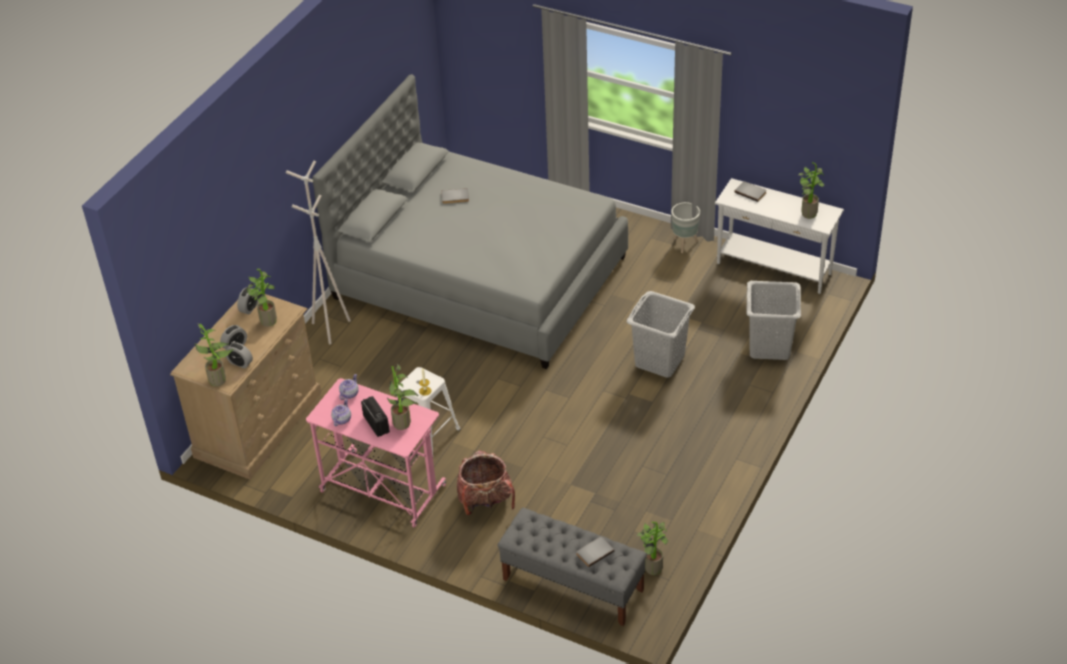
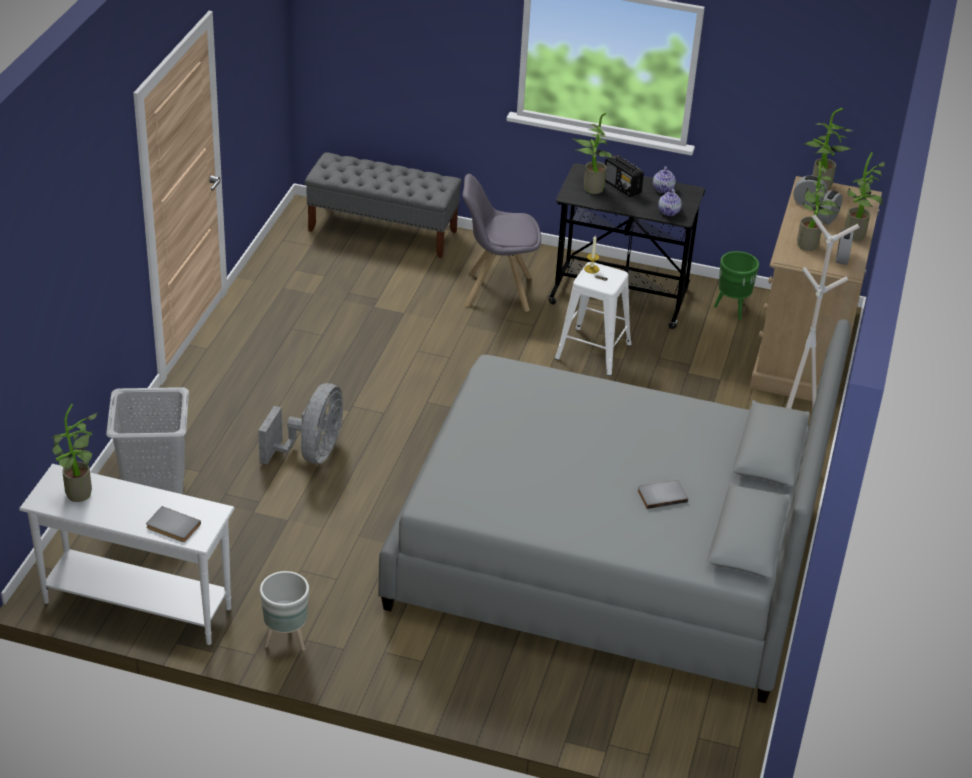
camera: 165 degrees right, 5 degrees down
pink desk [306,378,446,528] -> black desk [549,163,705,329]
backpack [457,450,515,515] -> grey chair [463,174,541,312]
grey book [576,537,615,567] -> none
grey laundry basket [627,291,695,378] -> grey fan [258,383,343,464]
potted plant [637,522,668,575] -> potted plant moved to [844,152,885,241]
none -> green planter [714,251,759,320]

